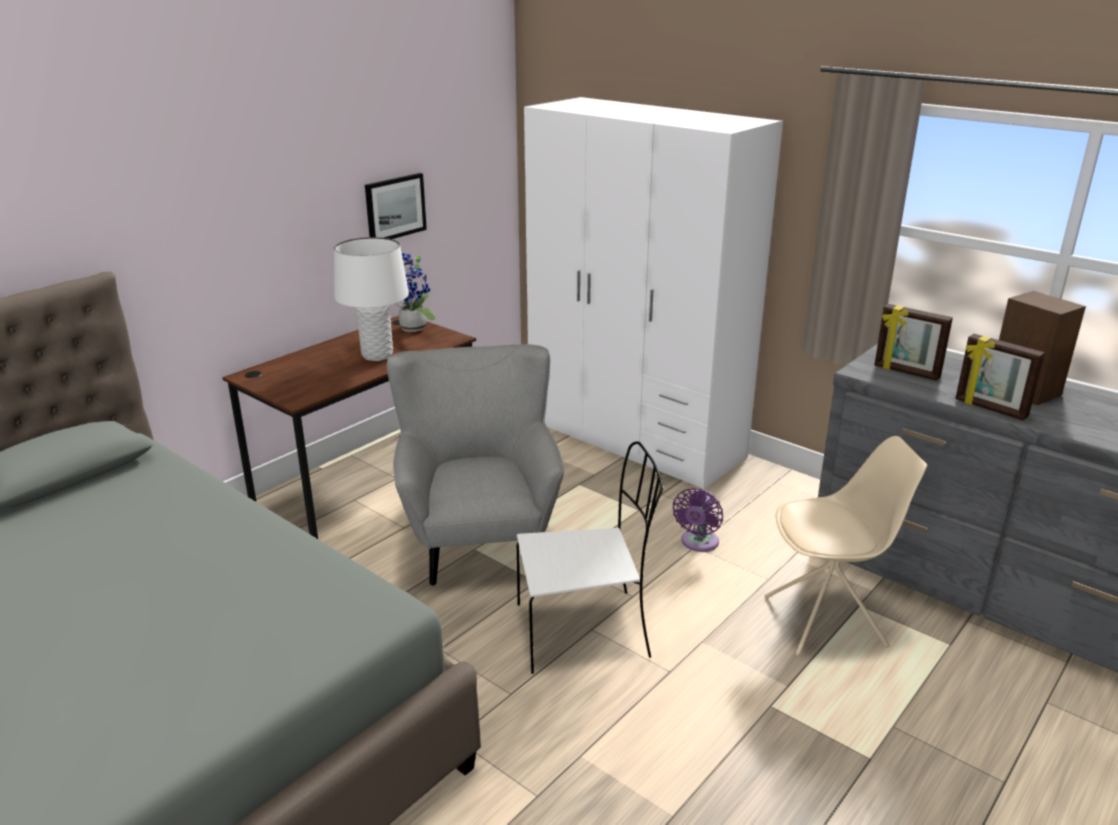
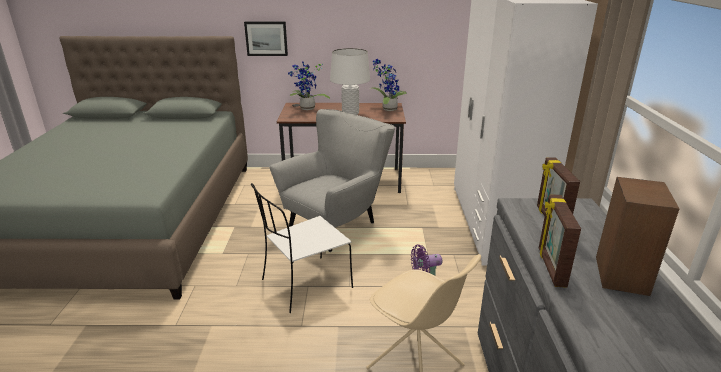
camera: 50 degrees right, 0 degrees up
picture [365,173,427,239] -> picture moved to [244,21,288,56]
white chair [517,441,663,674] -> white chair turned 105 degrees clockwise [251,183,353,313]
none -> potted plant [288,61,330,110]

